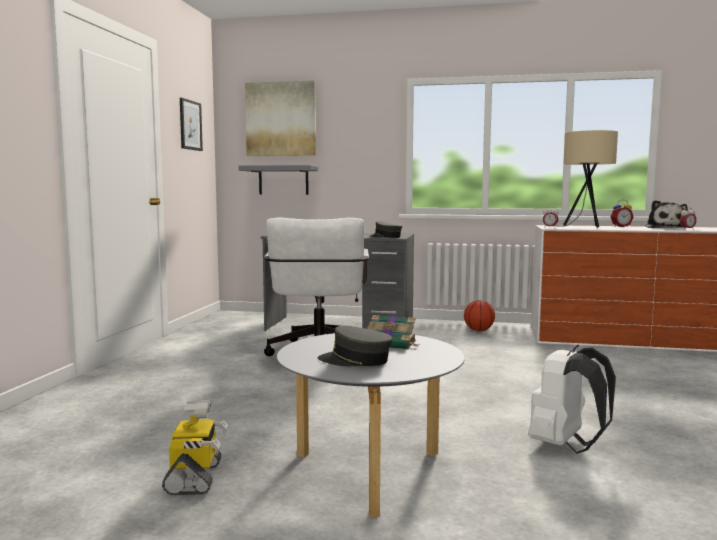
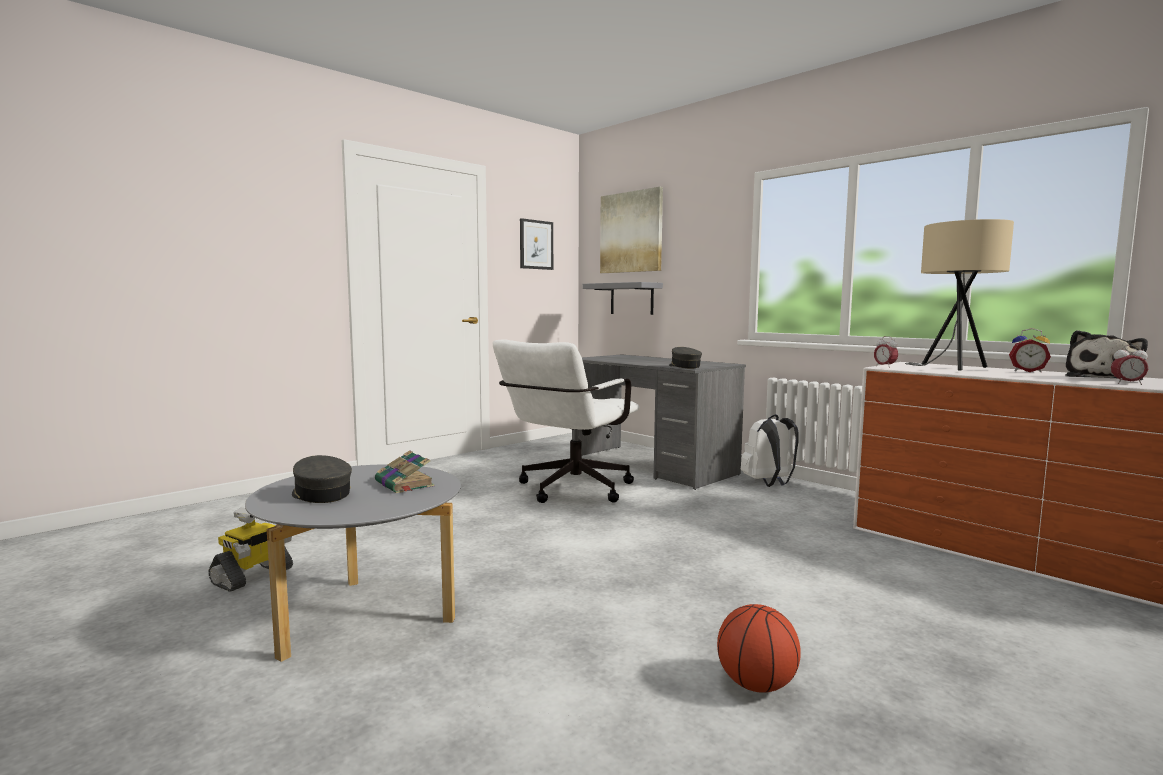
camera: 35 degrees right, 0 degrees up
basketball [464,300,495,331] -> basketball moved to [717,604,801,693]
white backpack [528,345,616,453] -> white backpack moved to [741,414,799,487]

